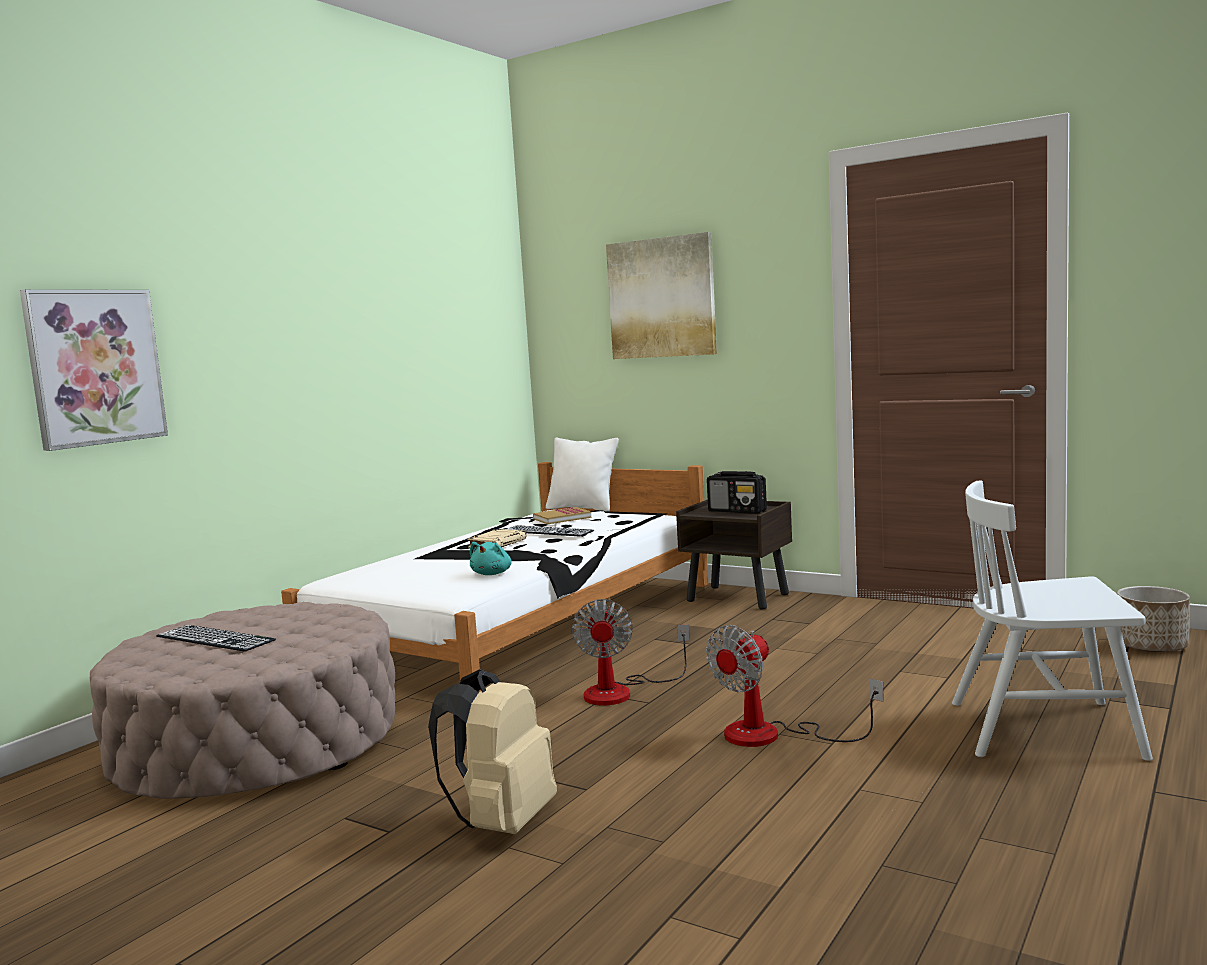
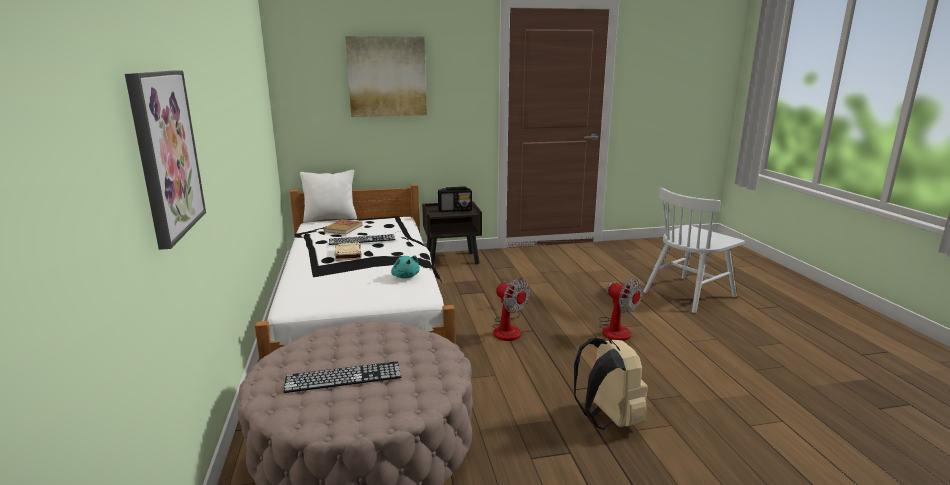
camera: 45 degrees left, 10 degrees up
fan [706,625,884,747] -> fan turned 45 degrees counterclockwise [599,278,643,341]
planter [1117,586,1190,652] -> none

